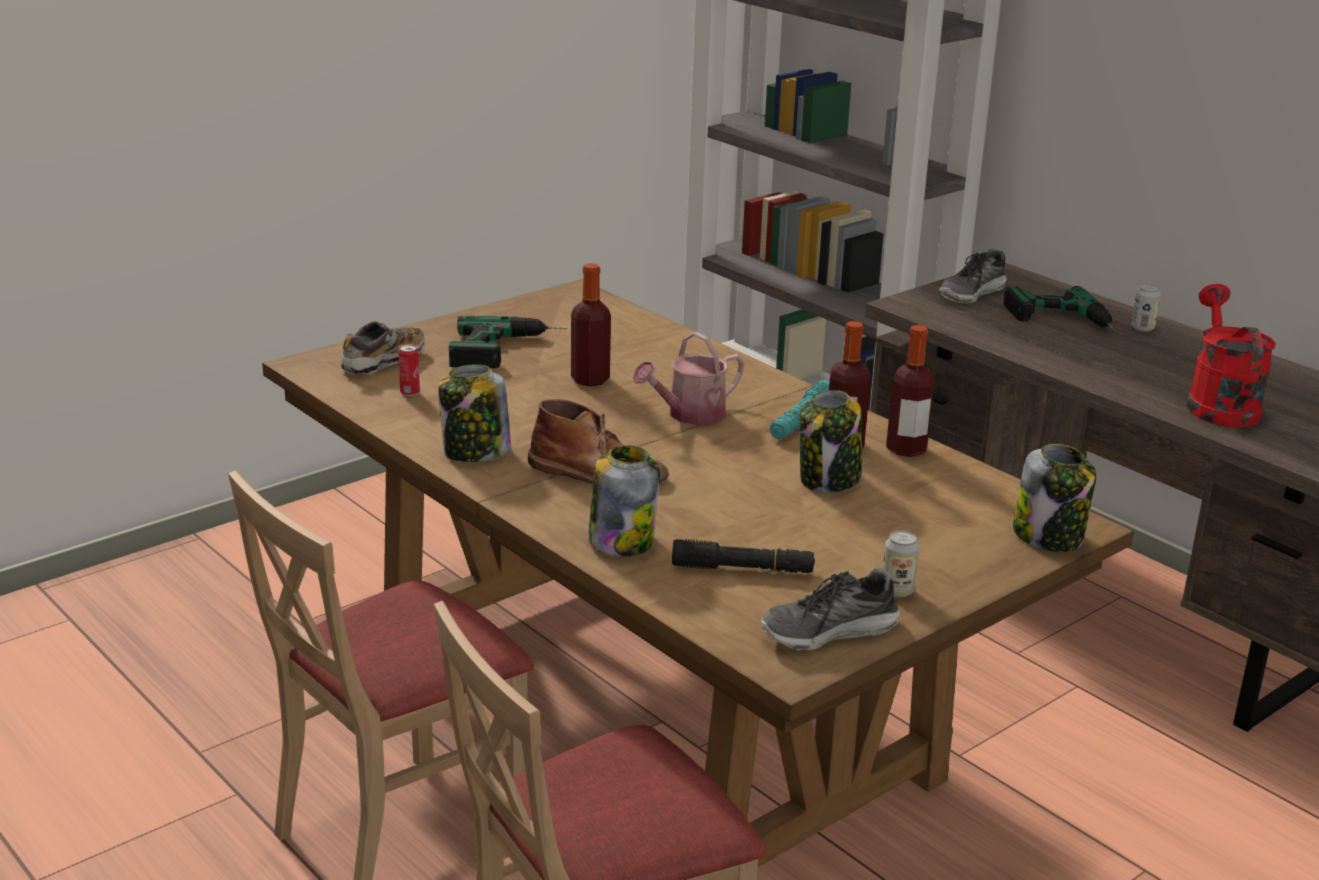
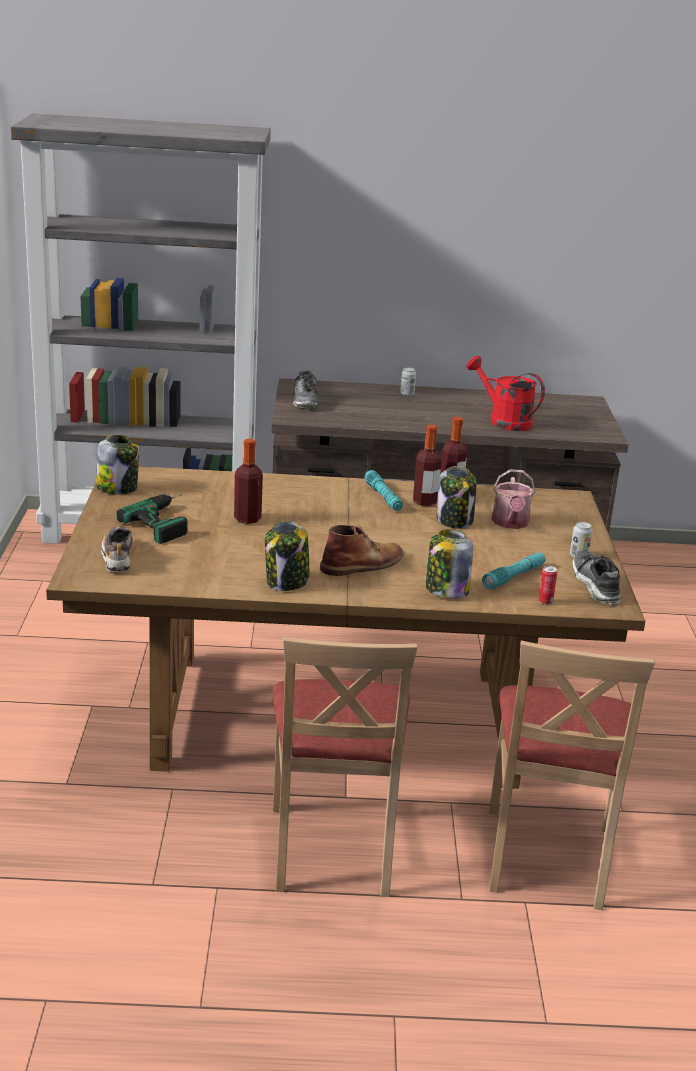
camera: 50 degrees left, 0 degrees up
can [398,344,420,396] -> can moved to [538,566,557,605]
watering can [632,332,744,425] -> watering can moved to [492,469,535,529]
black flashlight [672,539,815,573] -> turquoise flashlight [482,553,546,589]
shoe [761,568,900,651] -> shoe turned 150 degrees clockwise [573,550,621,605]
power drill [1003,286,1116,331] -> none
jar [1013,444,1096,552] -> jar moved to [96,435,139,495]

